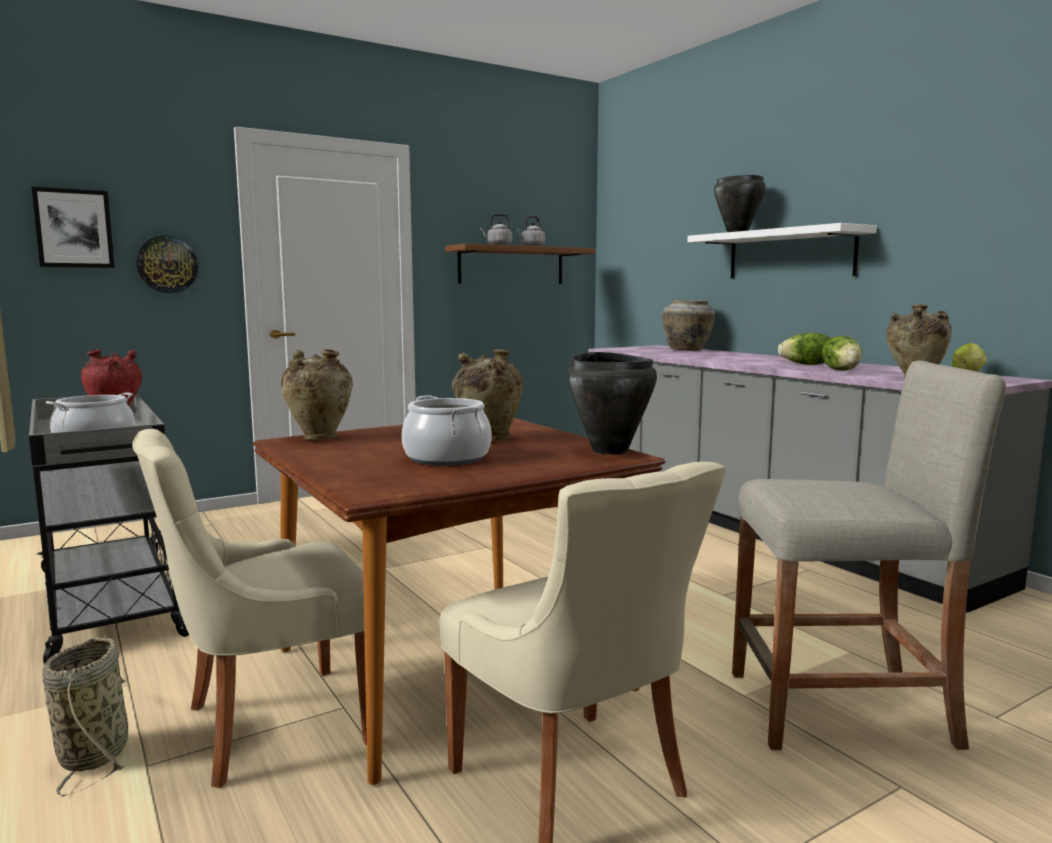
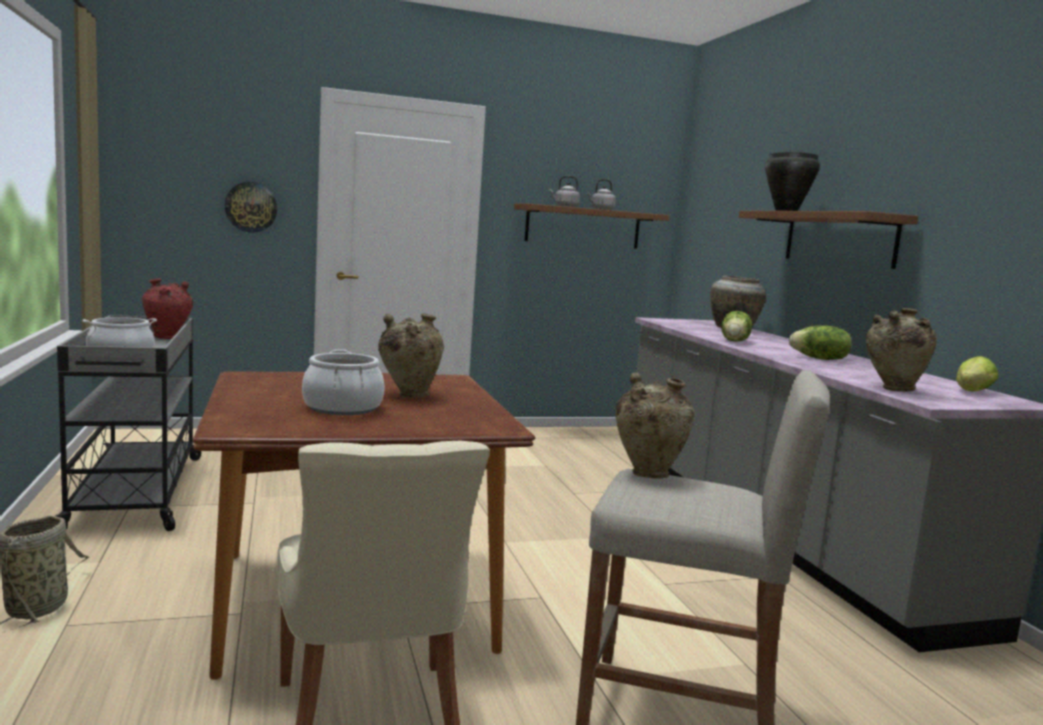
camera: 15 degrees right, 0 degrees up
picture [32,187,115,268] -> none
beige chair [132,429,367,788] -> none
beige vase [281,349,353,439] -> beige vase moved to [615,372,695,479]
black cooking pot [567,352,657,455] -> none
white shelf [687,223,877,278] -> brown shelf [739,211,918,269]
lettuce [822,336,862,370] -> lettuce moved to [721,311,752,342]

